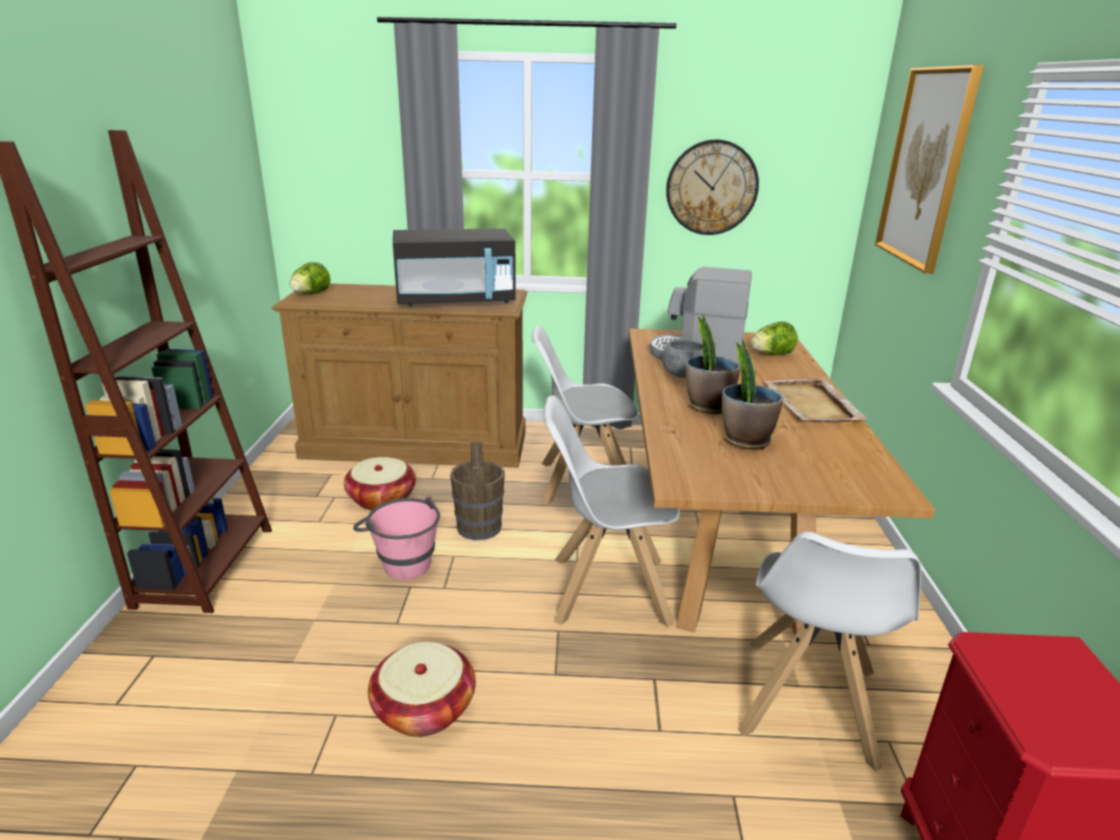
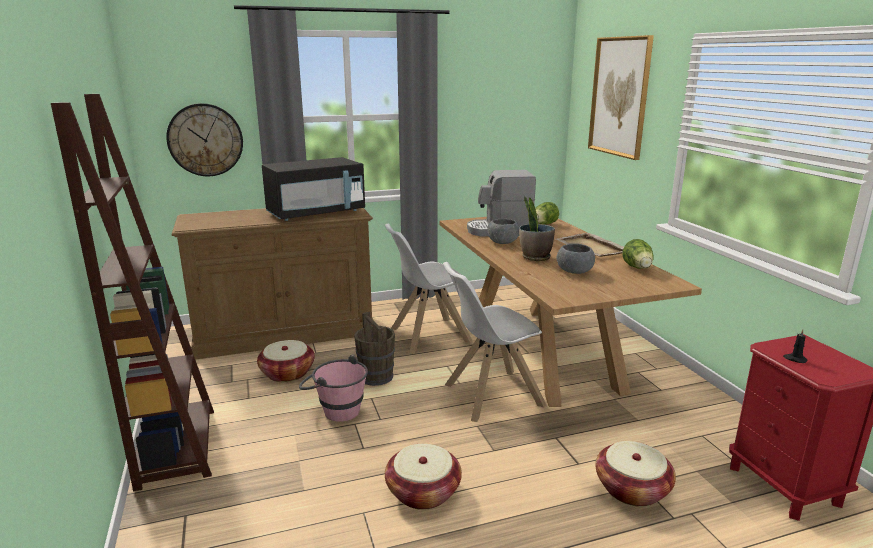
camera: 20 degrees left, 5 degrees down
lettuce [290,262,330,294] -> lettuce moved to [622,239,653,269]
wall clock [666,139,759,235] -> wall clock moved to [166,103,243,176]
potted plant [722,338,783,450] -> grey bowl [556,243,595,274]
chair [738,532,921,772] -> none
none -> basket [596,441,676,507]
none -> black candle [783,329,808,363]

